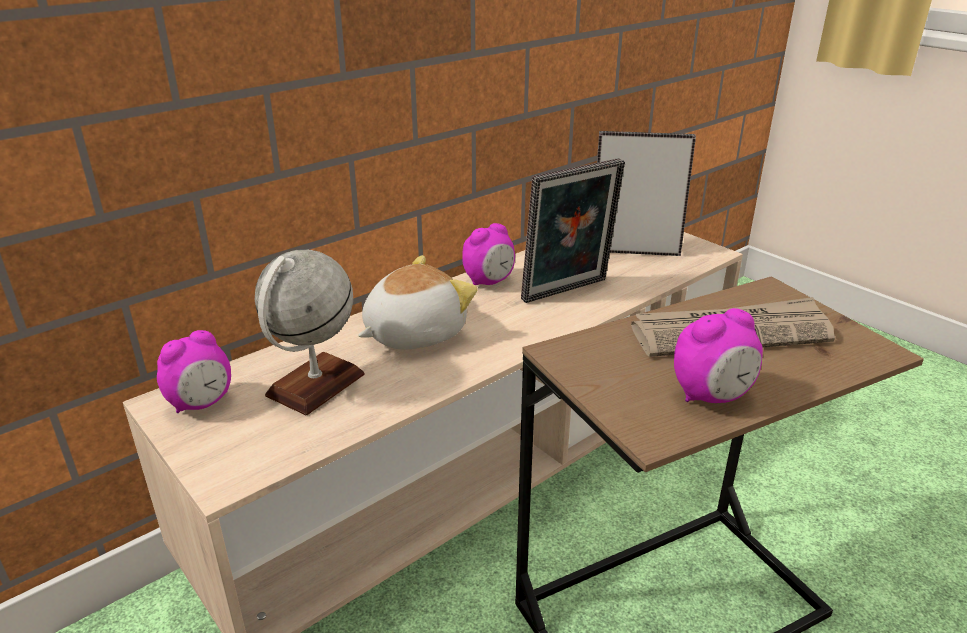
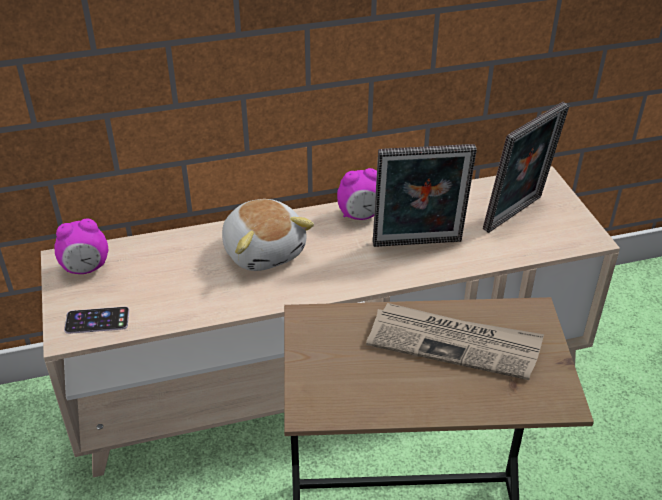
camera: 25 degrees right, 10 degrees up
globe [255,249,365,415] -> none
plush toy [358,255,478,350] -> plush toy turned 75 degrees clockwise [222,199,314,271]
picture frame [597,131,696,256] -> picture frame turned 105 degrees clockwise [483,102,570,233]
alarm clock [674,308,763,403] -> none
none -> phone [64,307,129,334]

